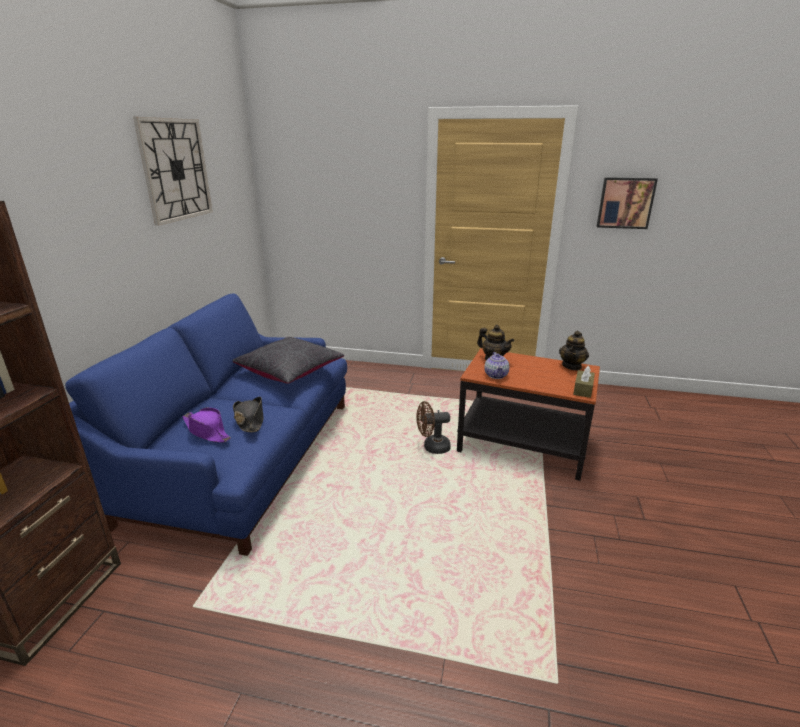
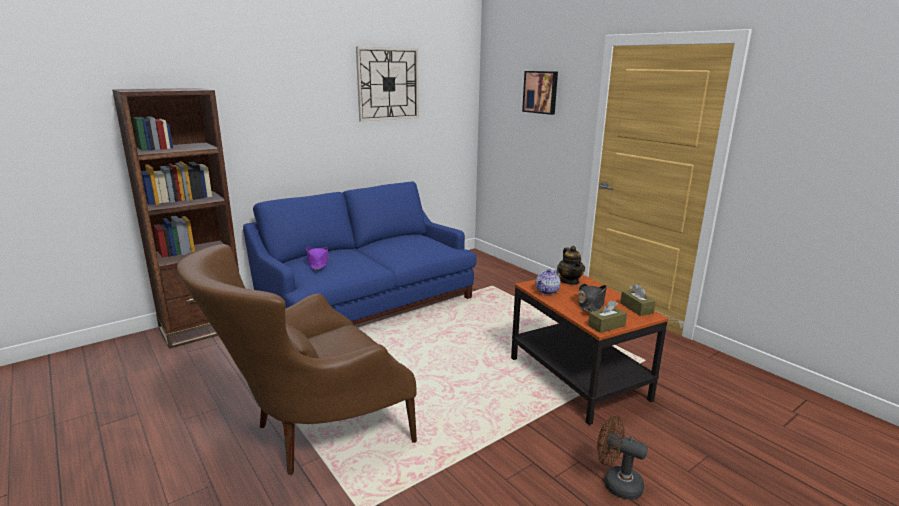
camera: 40 degrees right, 5 degrees down
black pillow [233,337,344,383] -> none
black hat [233,397,264,432] -> black hat moved to [578,284,607,312]
brown fan [416,401,451,454] -> brown fan moved to [597,415,648,500]
teapot [559,331,589,370] -> brown tissue box [620,284,656,316]
picture [596,177,658,229] -> picture moved to [522,71,558,115]
none -> brown armchair [177,244,417,475]

